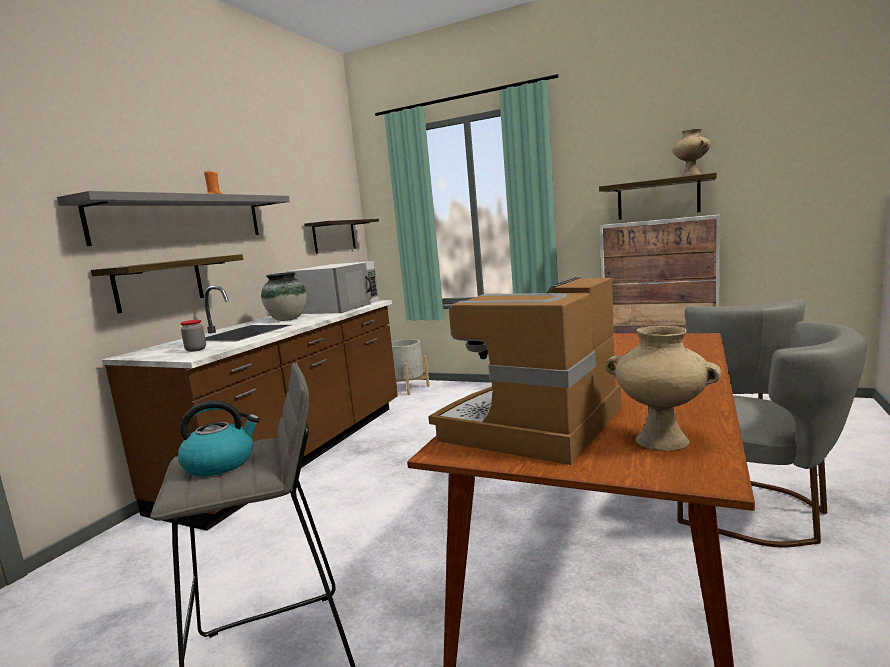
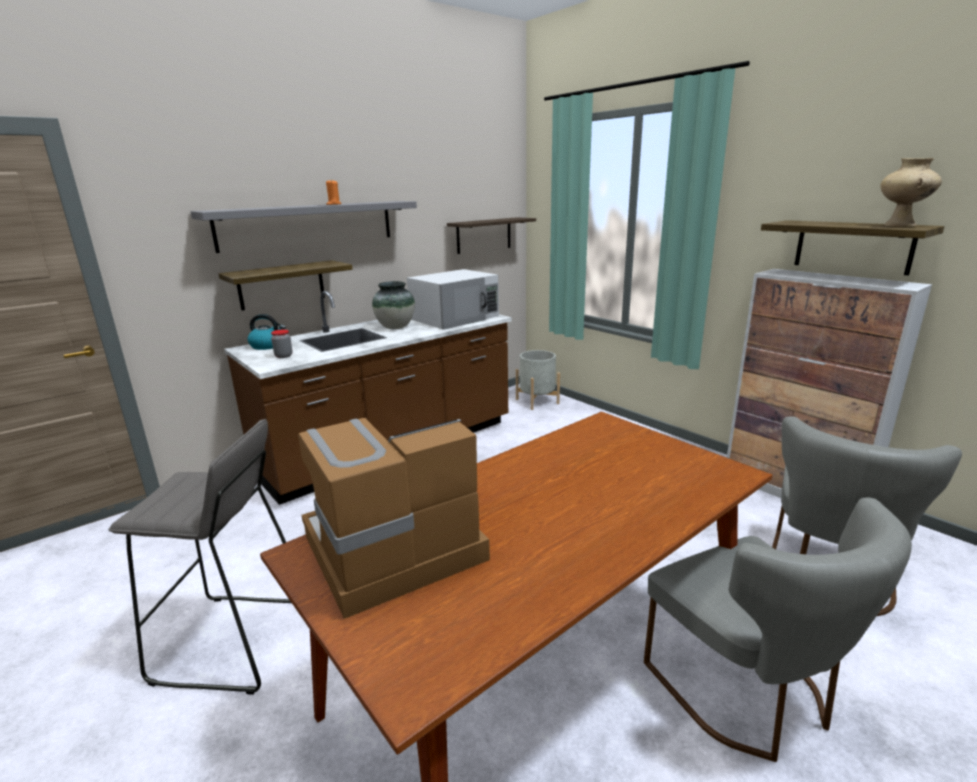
camera: 25 degrees right, 10 degrees up
kettle [178,400,260,476] -> kettle moved to [248,314,286,350]
beige vase [605,326,721,451] -> none

